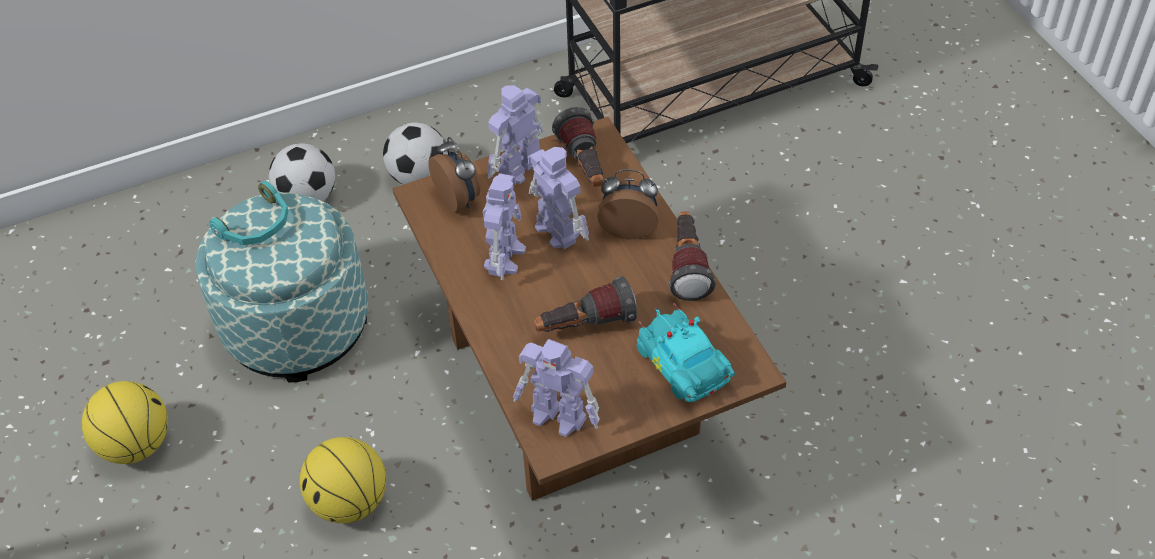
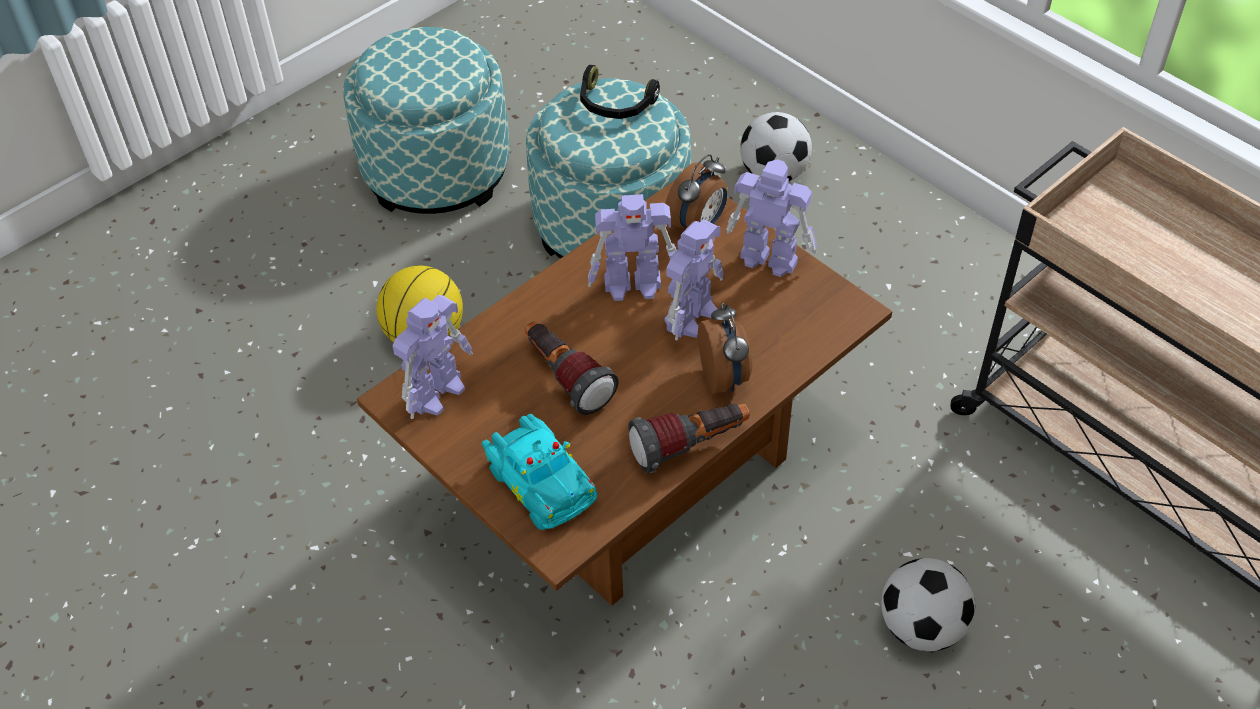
camera: 70 degrees right, 0 degrees up
basketball [82,381,168,464] -> ottoman [343,27,510,214]
turquoise headphones [209,181,288,245] -> black headphones [580,65,660,119]
football [383,122,448,185] -> football moved to [881,558,975,651]
toy robot [513,339,600,437] -> toy robot turned 150 degrees counterclockwise [393,295,473,419]
flashlight [552,107,604,187] -> none
turquoise toy car [637,303,735,402] -> turquoise toy car turned 105 degrees clockwise [482,414,598,530]

